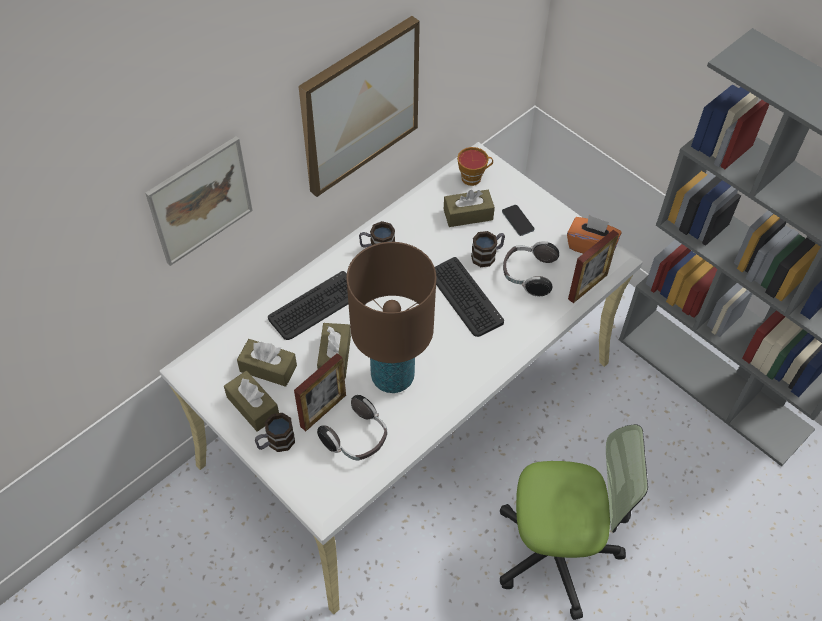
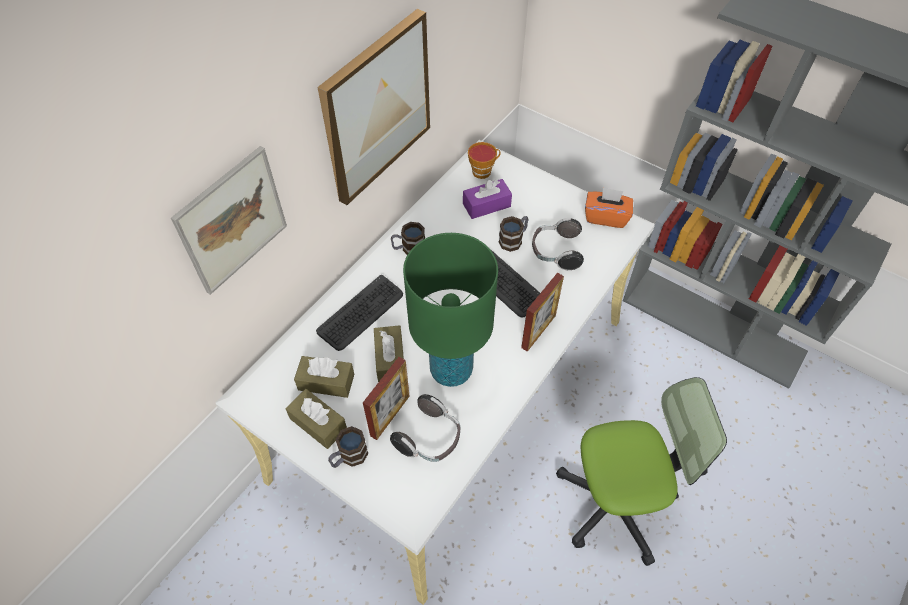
camera: 10 degrees left, 0 degrees up
brown table lamp [346,242,436,393] -> green table lamp [403,233,498,387]
brown tissue box [444,190,495,227] -> purple tissue box [463,179,512,219]
phone [502,205,535,236] -> none
picture frame [568,230,619,303] -> picture frame moved to [521,273,564,352]

